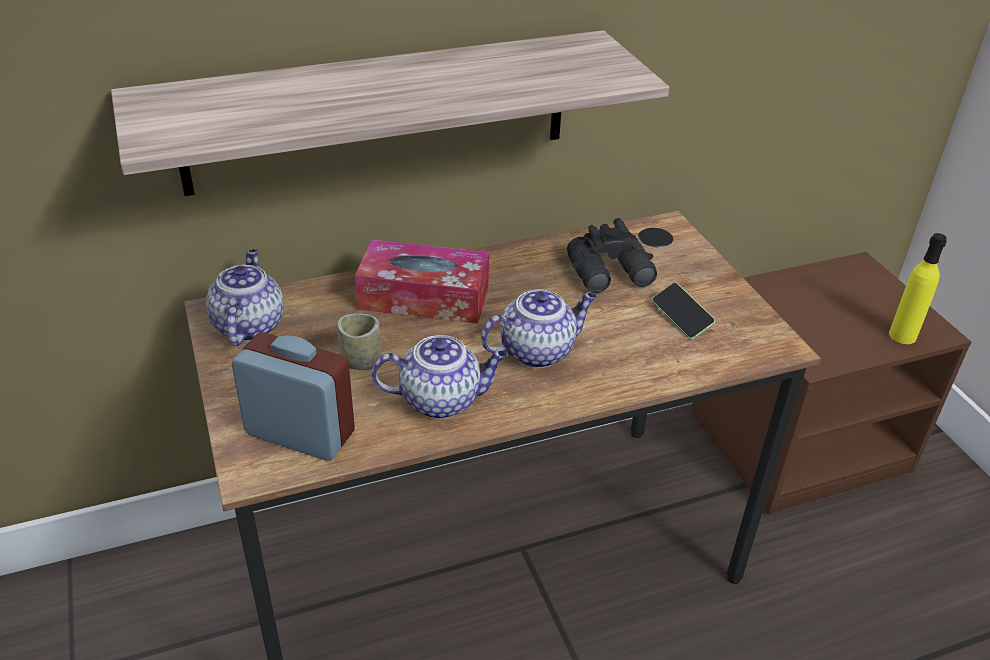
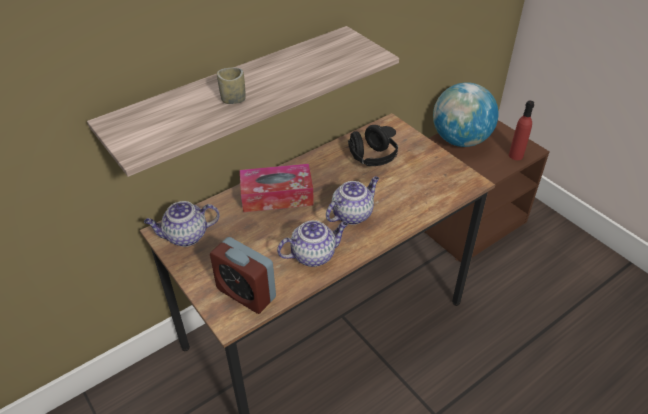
camera: 15 degrees left, 5 degrees up
teapot [206,249,284,346] -> teapot turned 90 degrees counterclockwise [144,201,220,247]
alarm clock [232,332,355,461] -> alarm clock turned 150 degrees counterclockwise [210,237,276,314]
cup [337,313,381,370] -> cup moved to [217,68,246,104]
black binoculars [567,218,657,293] -> black headphones [348,125,398,166]
phone [652,282,716,339] -> none
yellow bottle [889,233,947,344] -> red bottle [509,101,534,160]
none -> globe [433,82,499,147]

